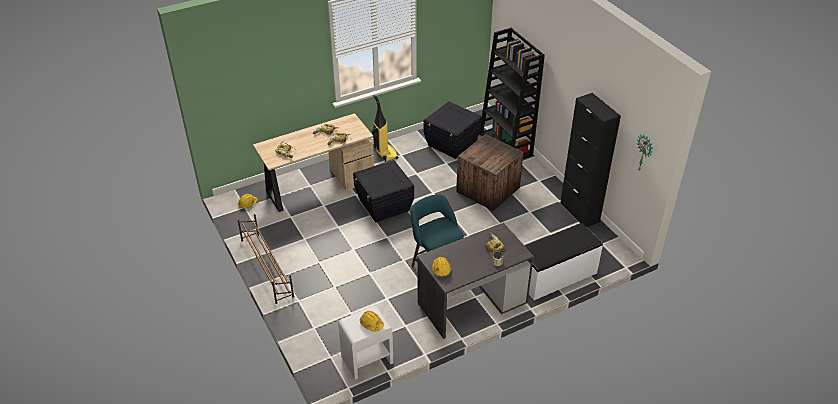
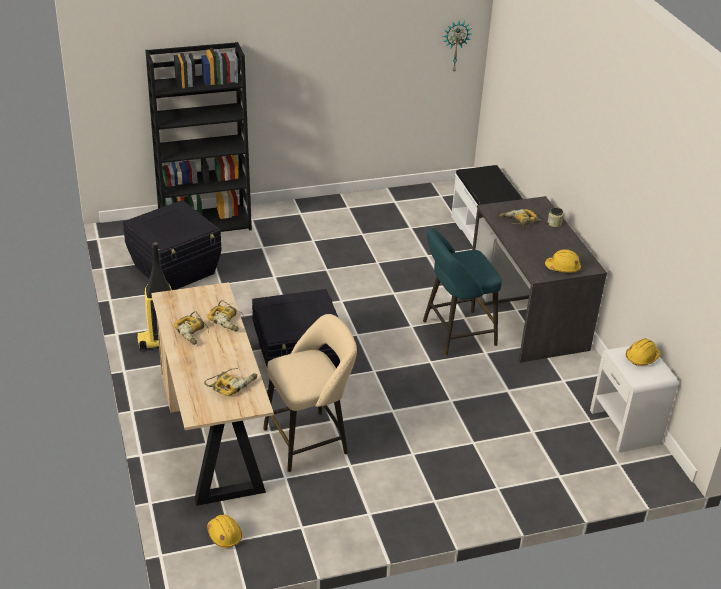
camera: 80 degrees left, 5 degrees down
brown shoe rack [238,214,294,304] -> none
crate [456,134,523,211] -> none
black cabinet [560,93,621,227] -> none
none -> beige stool [263,314,357,472]

